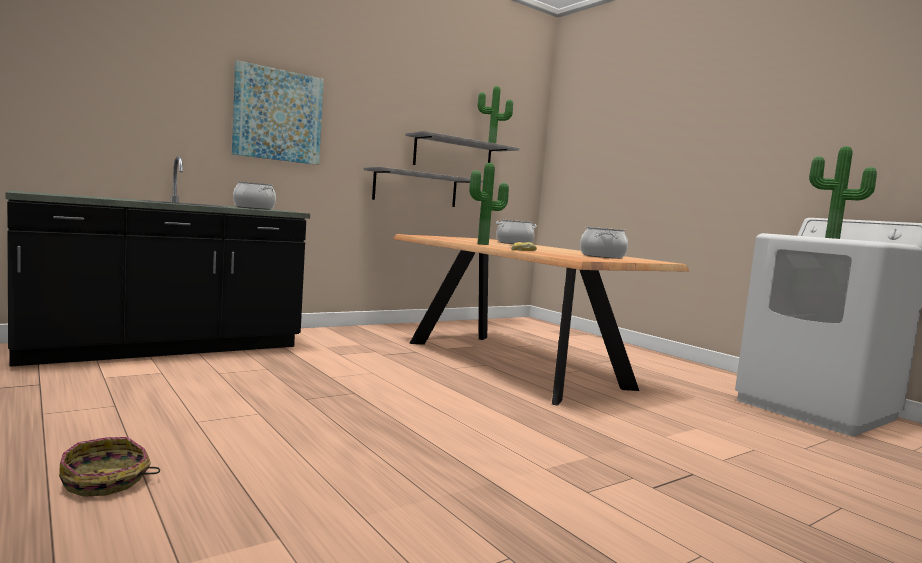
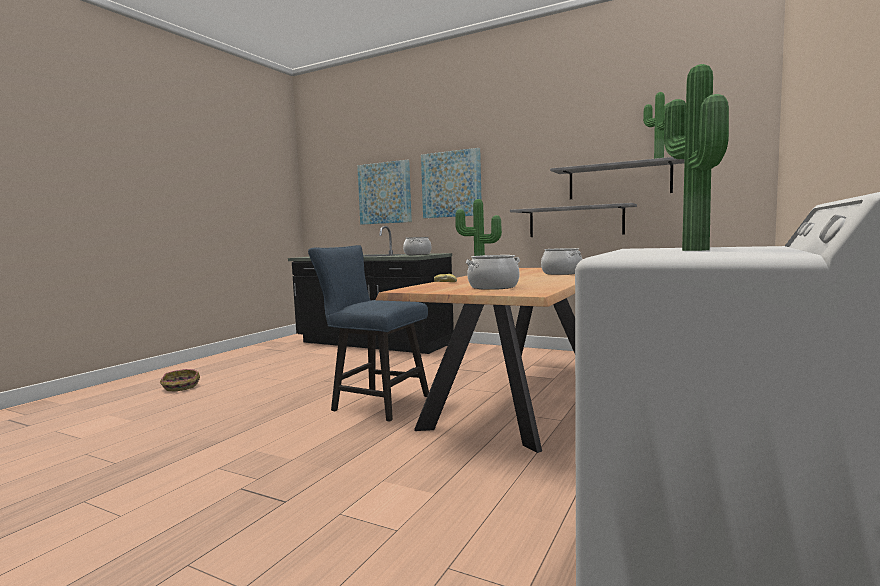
camera: 65 degrees right, 0 degrees up
none -> blue chair [308,245,429,422]
none -> picture [357,160,412,225]

